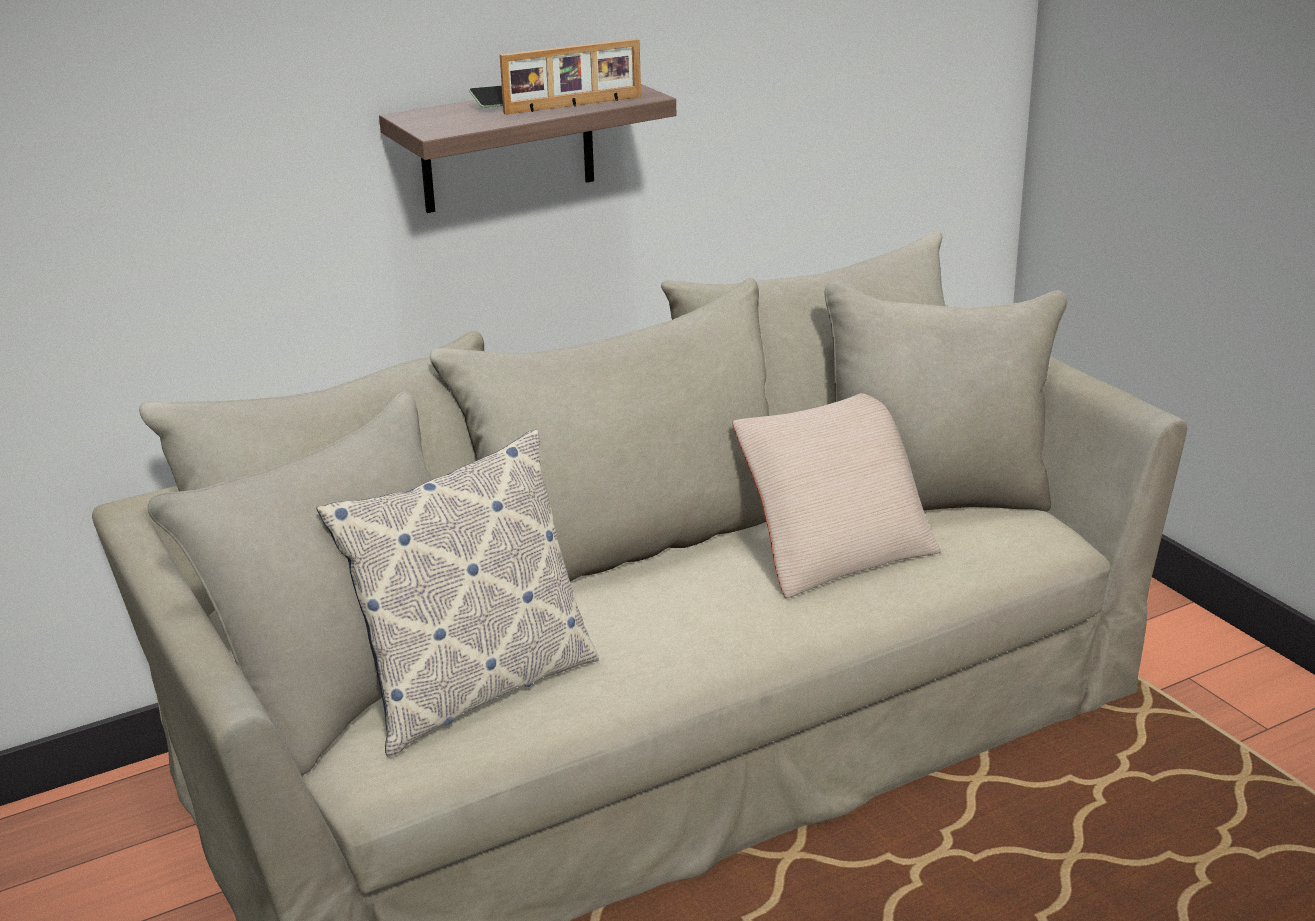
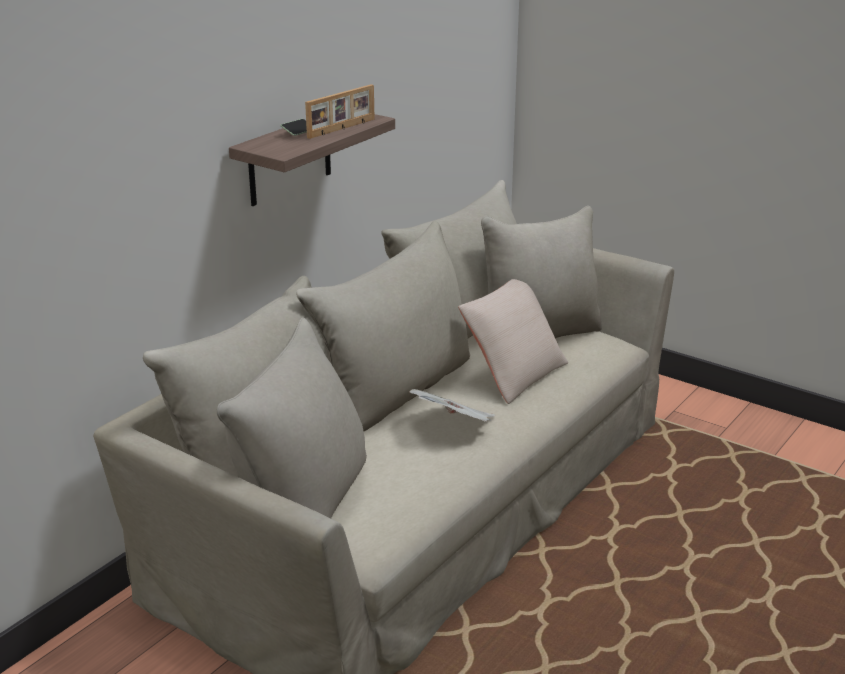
camera: 25 degrees left, 0 degrees up
pillow [316,430,599,757] -> none
none -> newspaper [410,389,495,422]

